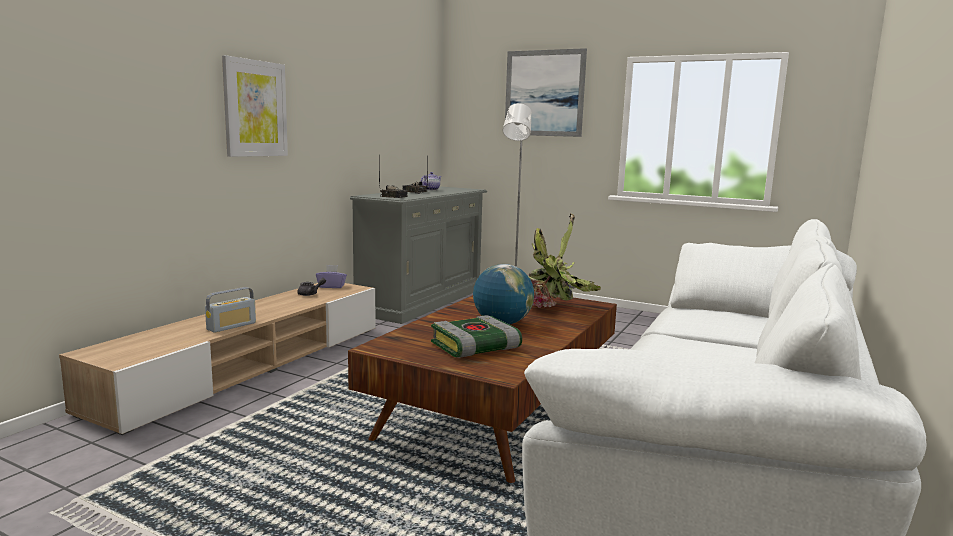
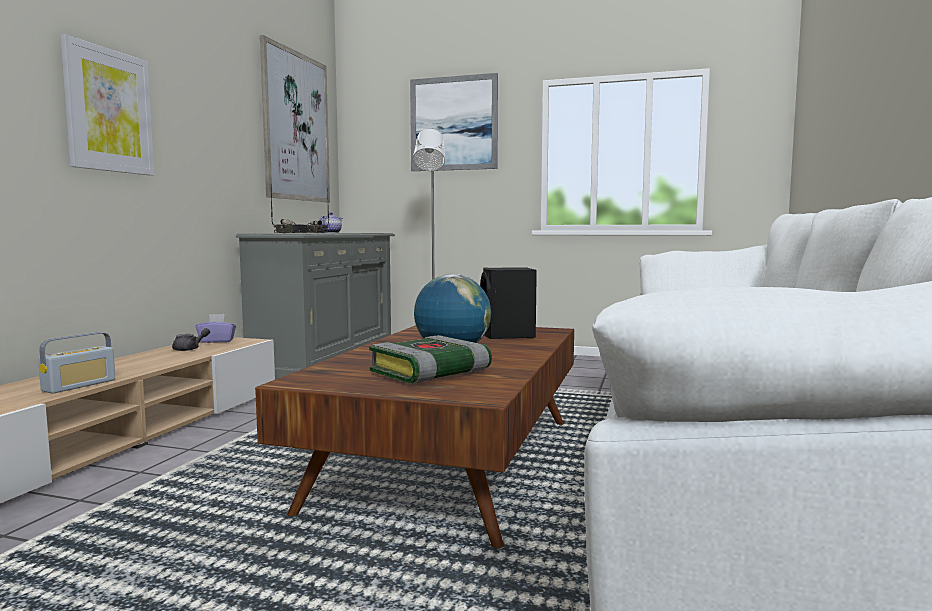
camera: 10 degrees left, 5 degrees down
potted plant [528,213,601,308] -> black speaker [480,267,537,339]
none -> picture [260,35,330,203]

